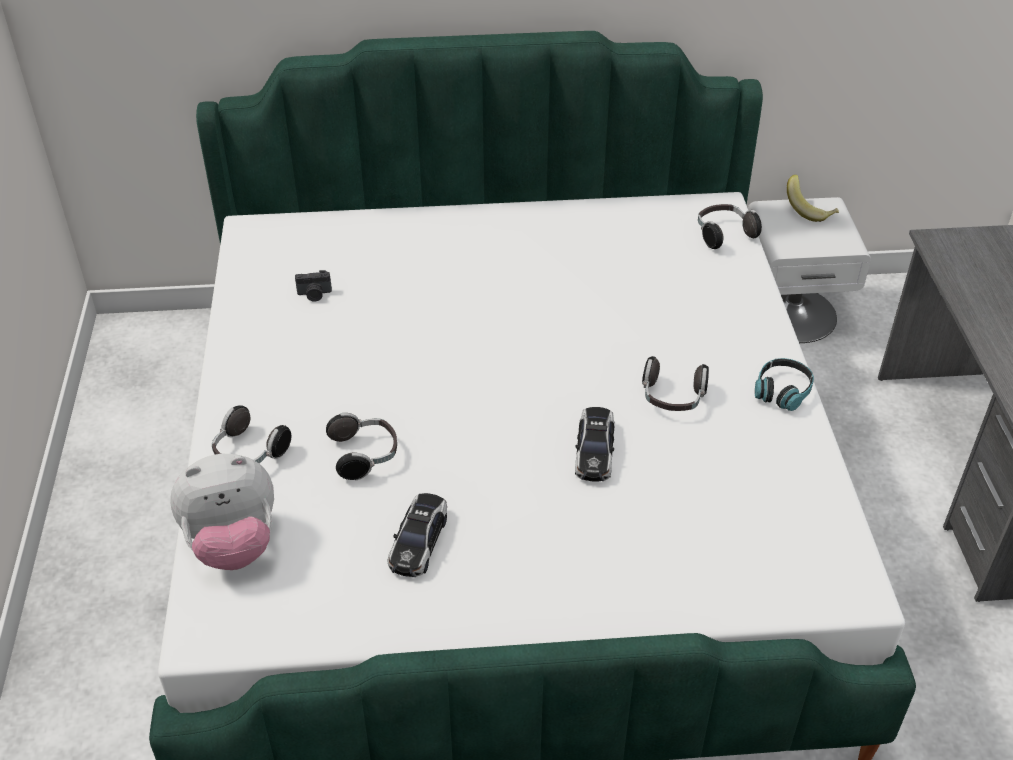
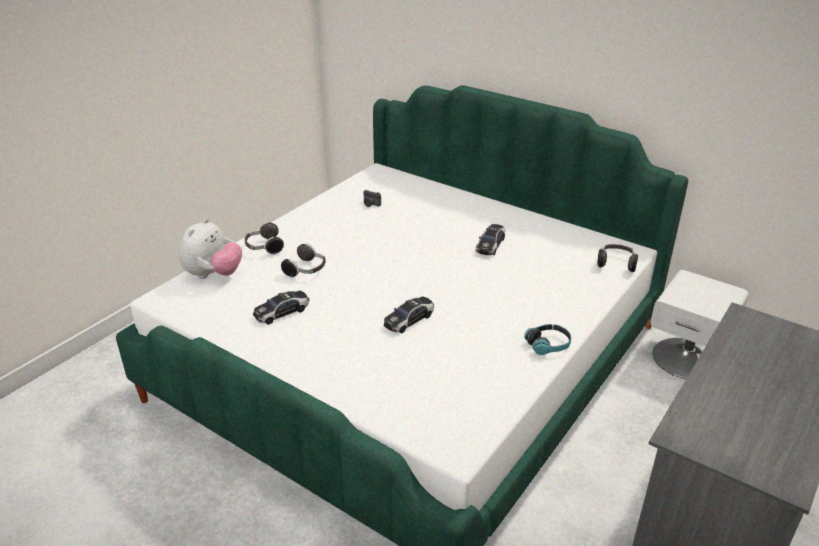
camera: 40 degrees right, 10 degrees down
plush toy [170,454,274,570] -> plush toy turned 90 degrees counterclockwise [179,218,242,279]
headphones [642,356,709,411] -> none
banana [787,175,839,222] -> none
none -> toy car [476,224,505,255]

